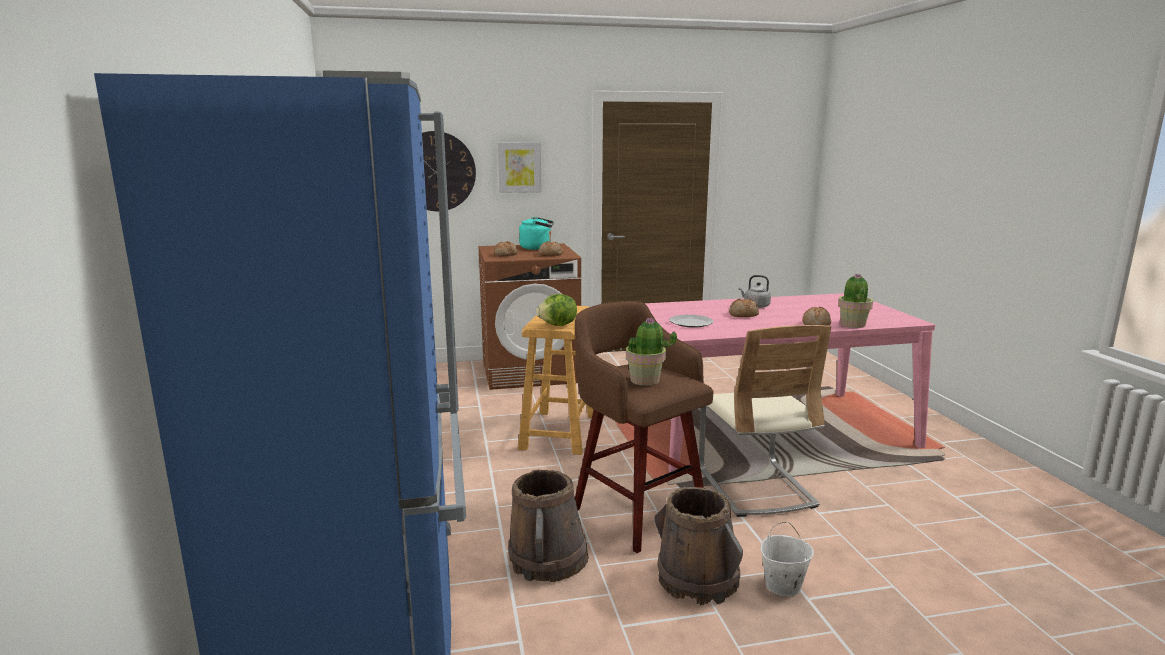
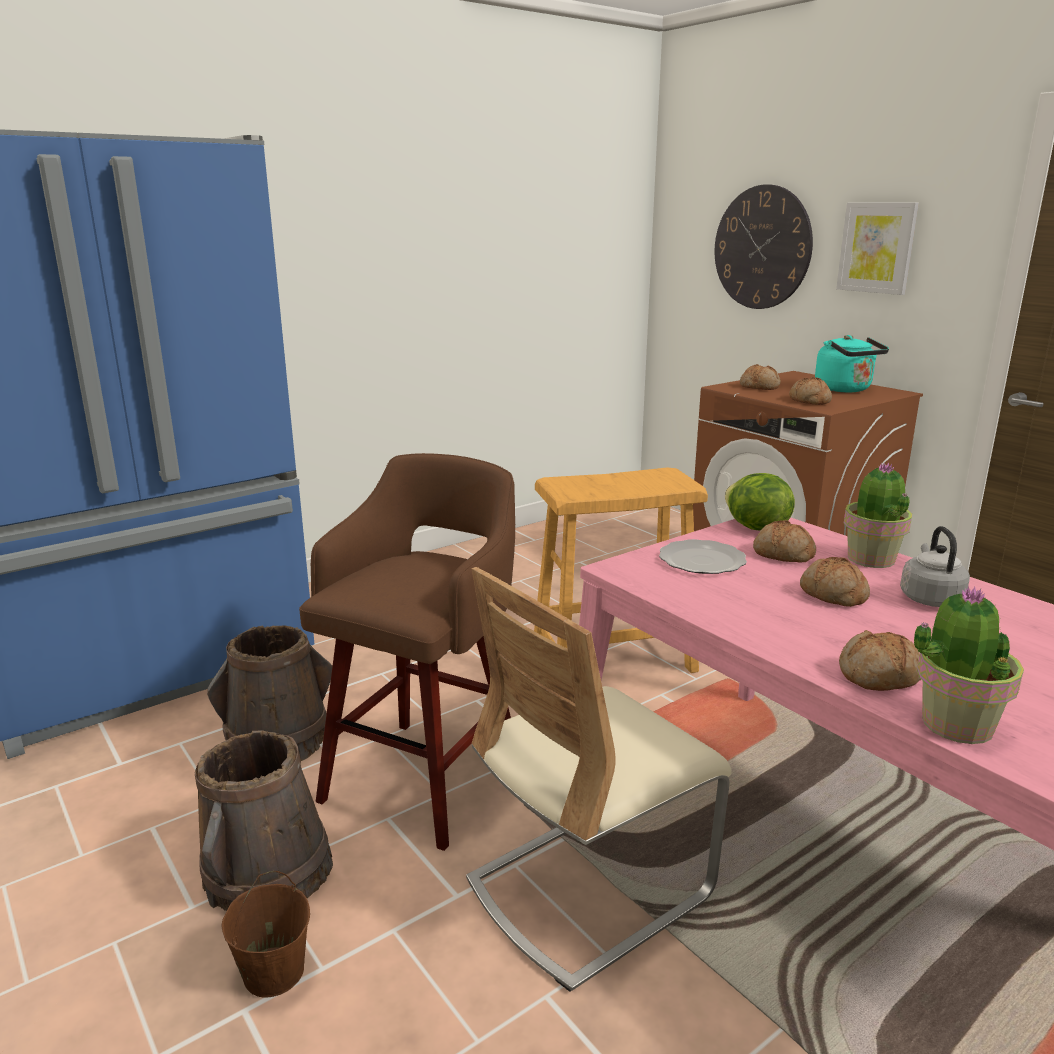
camera: 65 degrees right, 5 degrees up
lettuce [536,294,577,326] -> lettuce moved to [725,473,795,531]
potted plant [626,317,677,386] -> potted plant moved to [844,462,912,568]
white bucket [760,522,814,597] -> brown bucket [222,871,310,997]
none -> bread [753,520,816,563]

